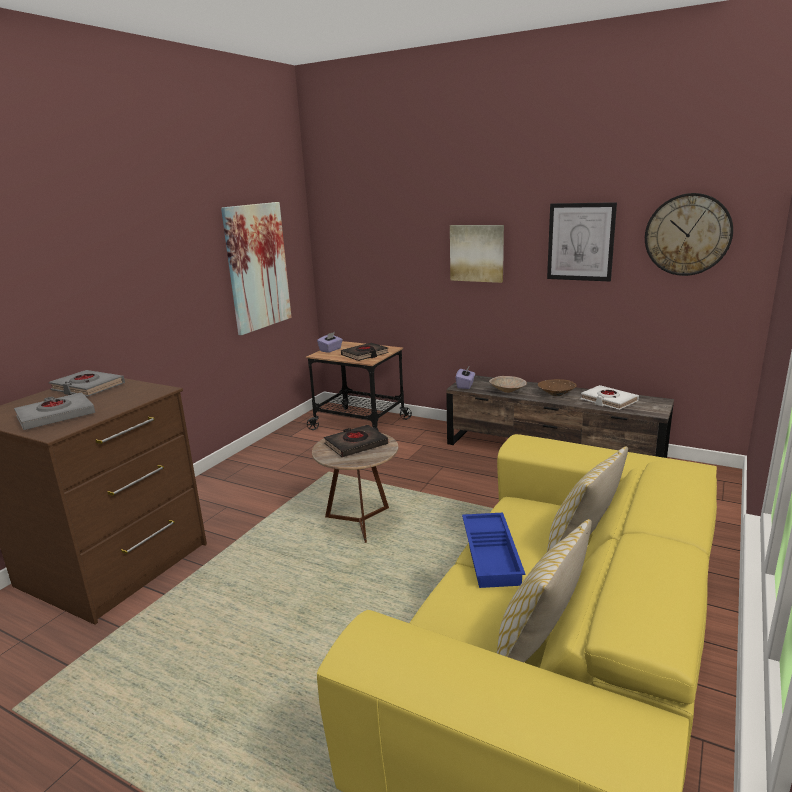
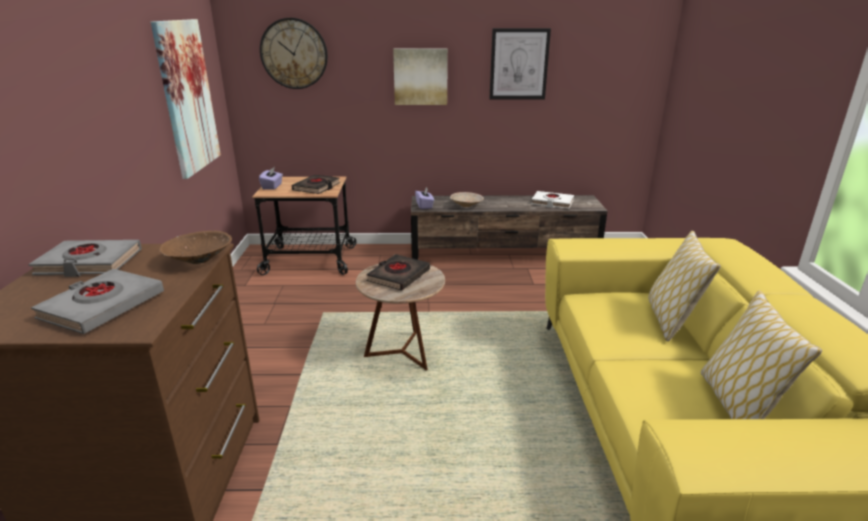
camera: 30 degrees left, 5 degrees up
blue tray [462,513,525,588] -> none
brown bowl [538,379,577,396] -> brown bowl moved to [159,231,232,264]
wall clock [645,193,733,276] -> wall clock moved to [260,18,328,89]

